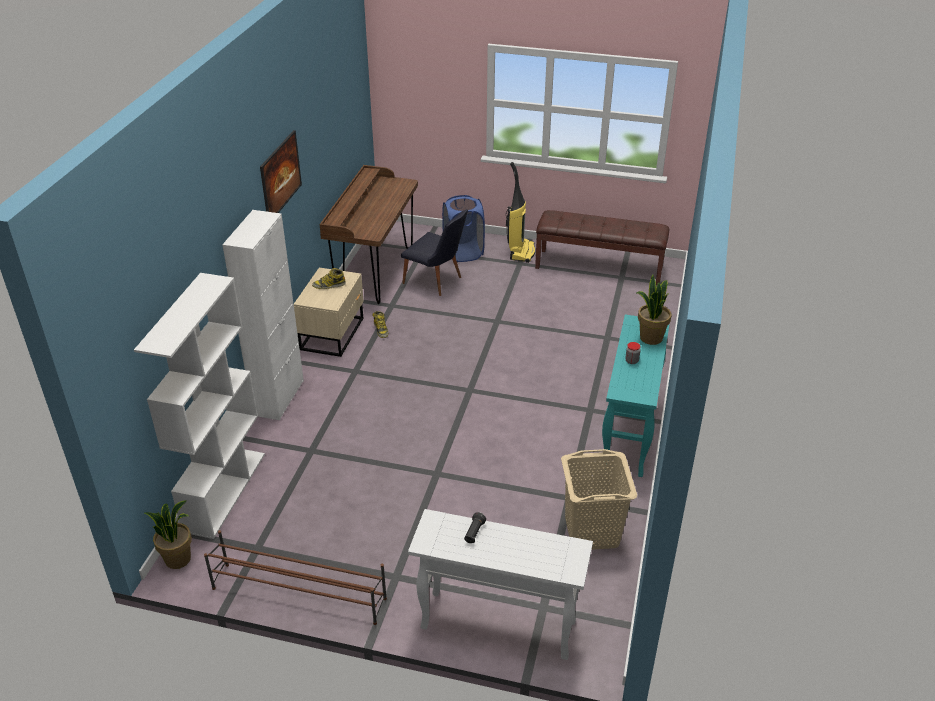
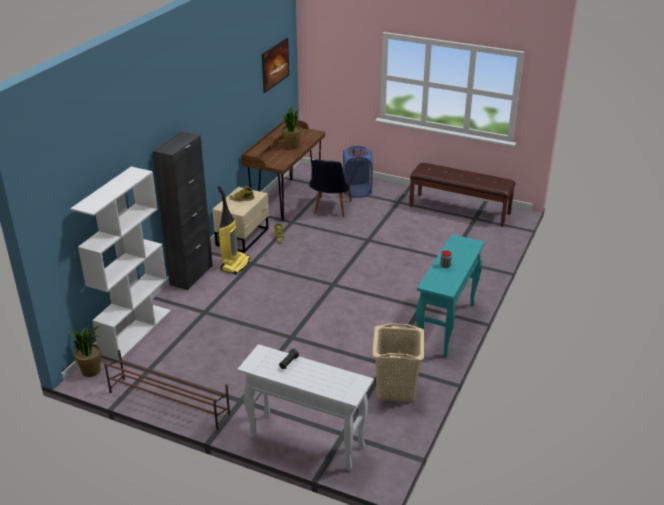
camera: 10 degrees right, 5 degrees down
white cabinet [222,210,304,420] -> black cabinet [153,131,213,290]
picture [260,130,302,213] -> picture moved to [262,38,289,93]
black chair [401,209,468,296] -> black chair turned 60 degrees clockwise [310,159,353,217]
vacuum cleaner [506,162,535,263] -> vacuum cleaner moved to [217,185,250,275]
potted plant [637,275,671,345] -> potted plant moved to [280,105,302,149]

